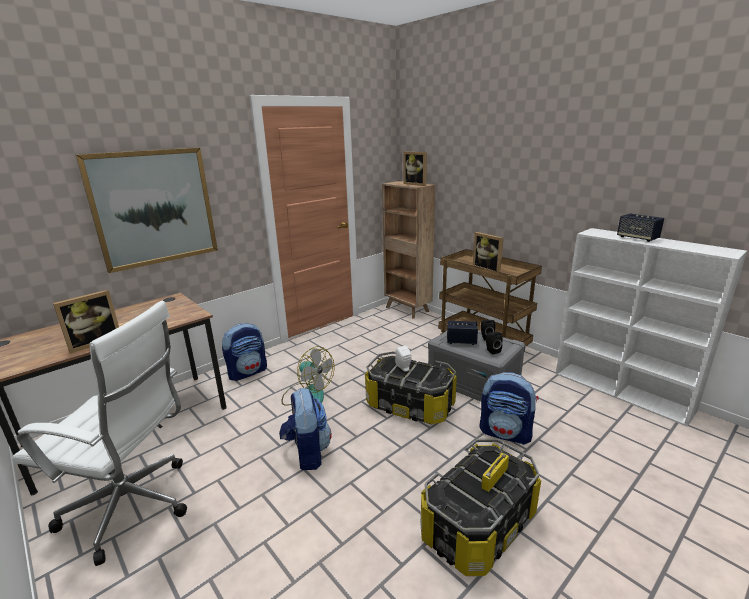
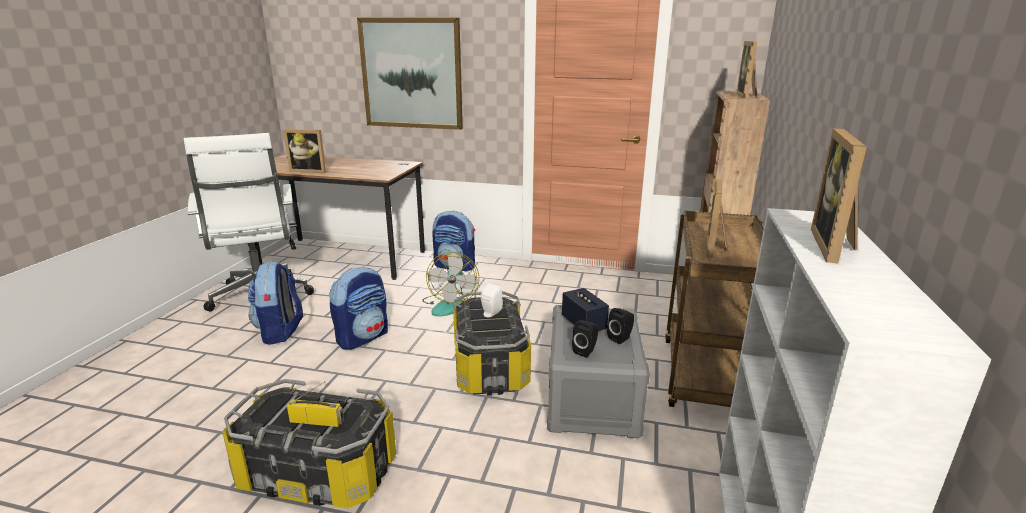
camera: 55 degrees right, 0 degrees up
backpack [479,372,539,445] -> backpack moved to [248,261,303,345]
speaker [617,213,664,242] -> picture frame [811,128,867,263]

